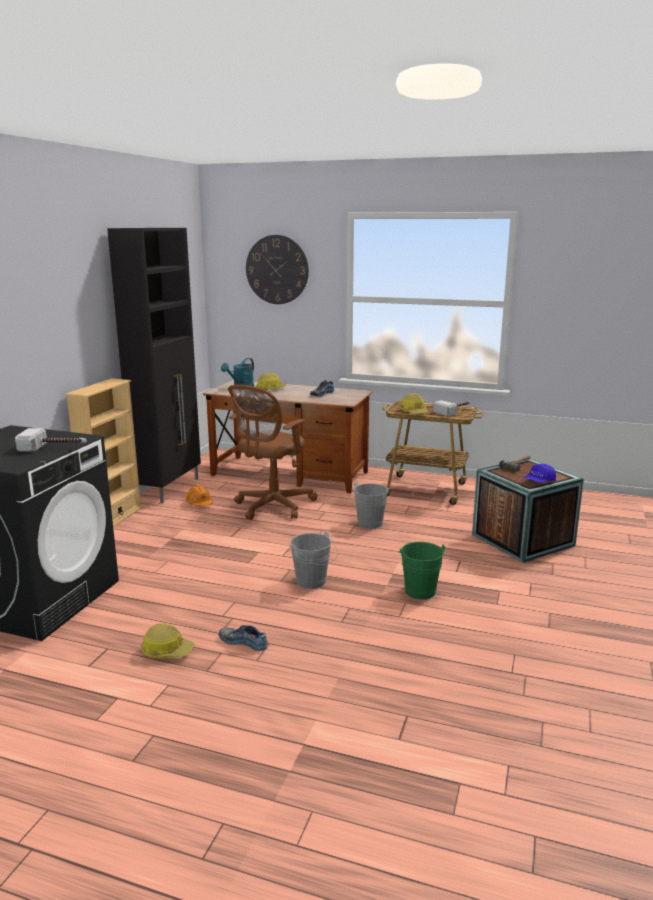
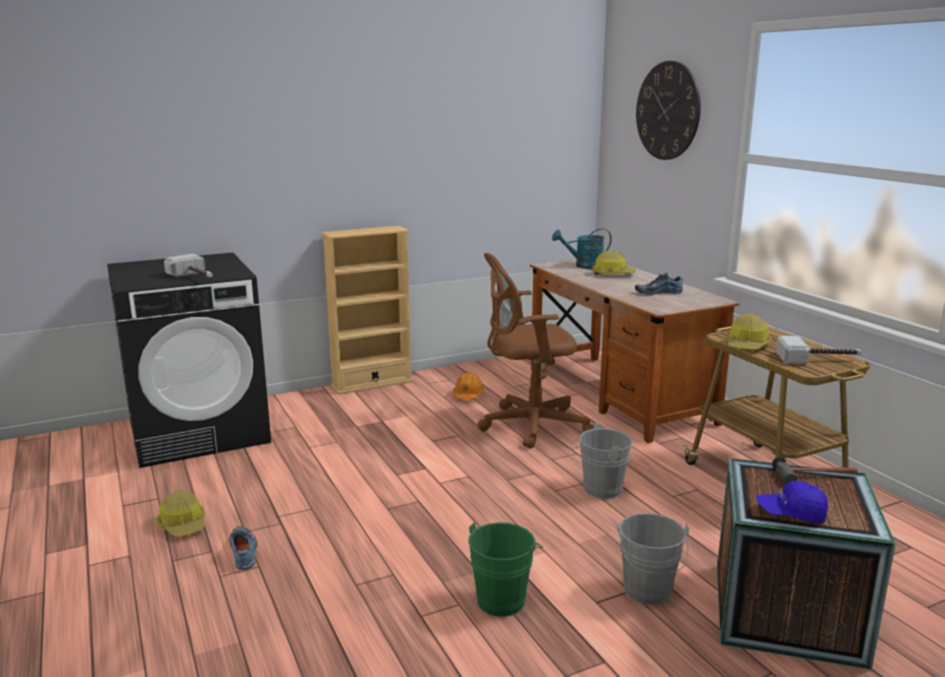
camera: 45 degrees right, 0 degrees up
black cabinet [107,228,201,503] -> none
grey bucket [290,531,338,589] -> grey bucket moved to [617,513,689,605]

